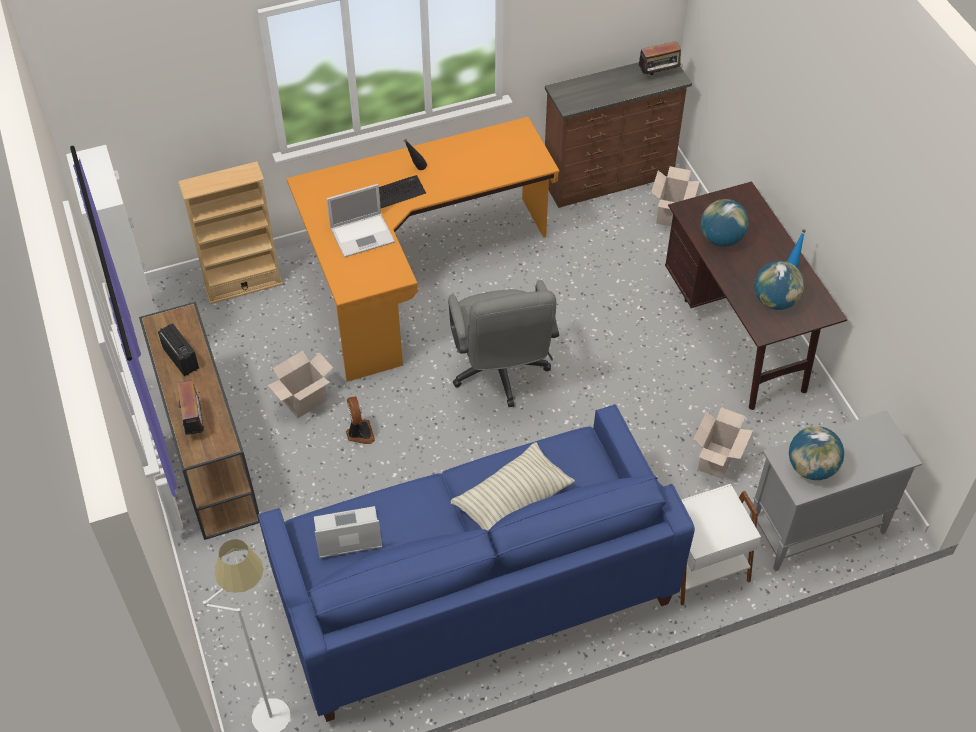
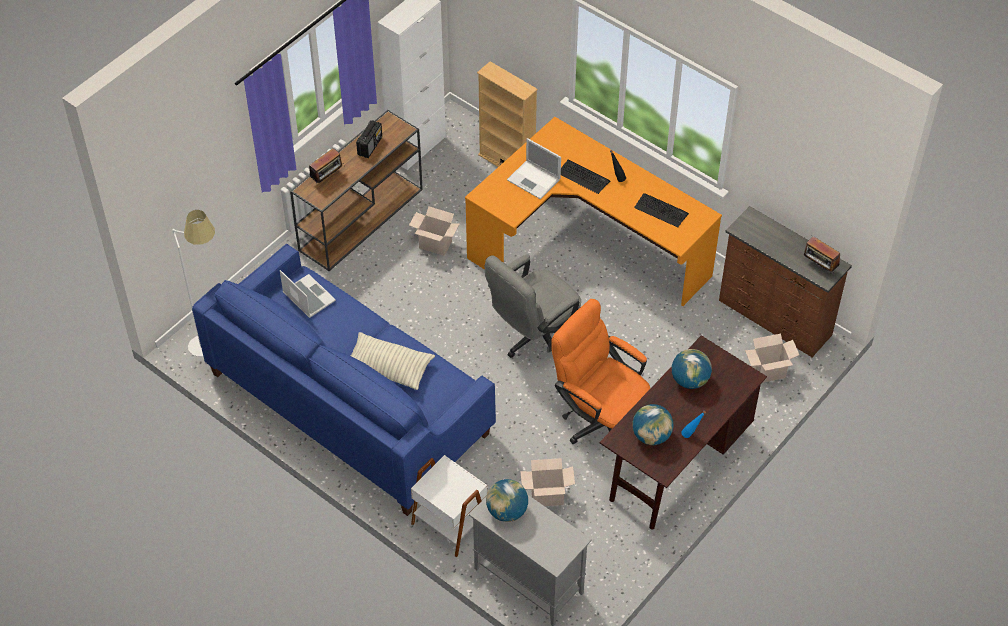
camera: 60 degrees right, 0 degrees up
fan [346,396,375,444] -> none
none -> orange office chair [552,299,650,460]
none -> keyboard [634,193,689,227]

